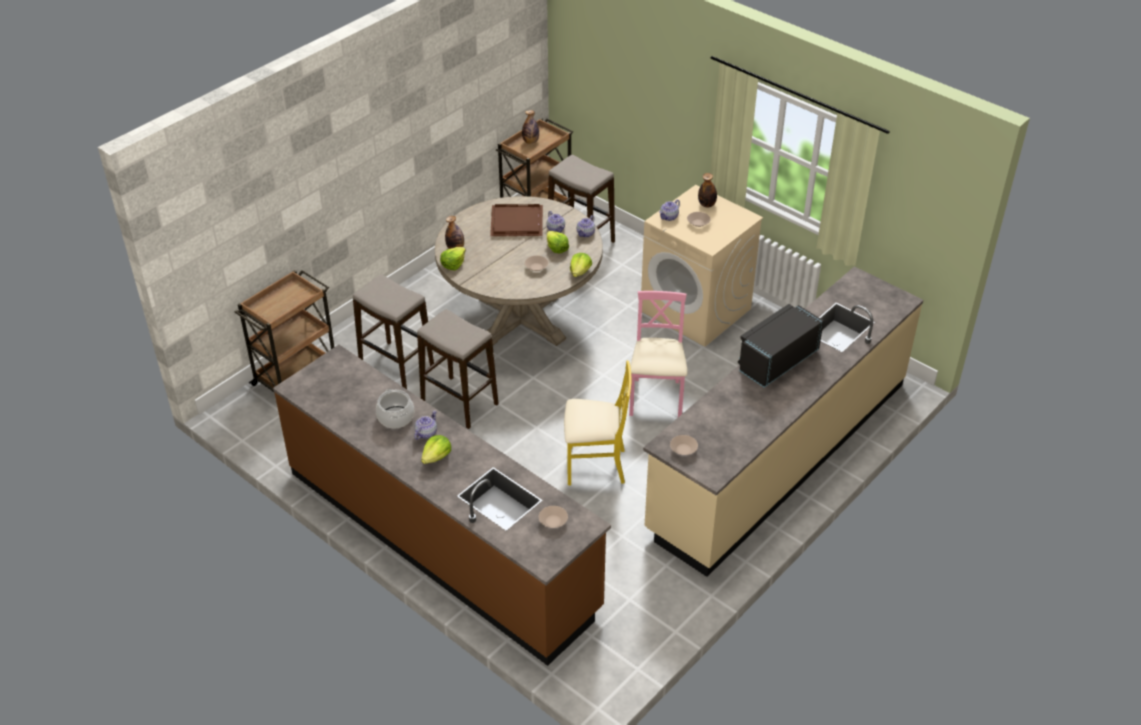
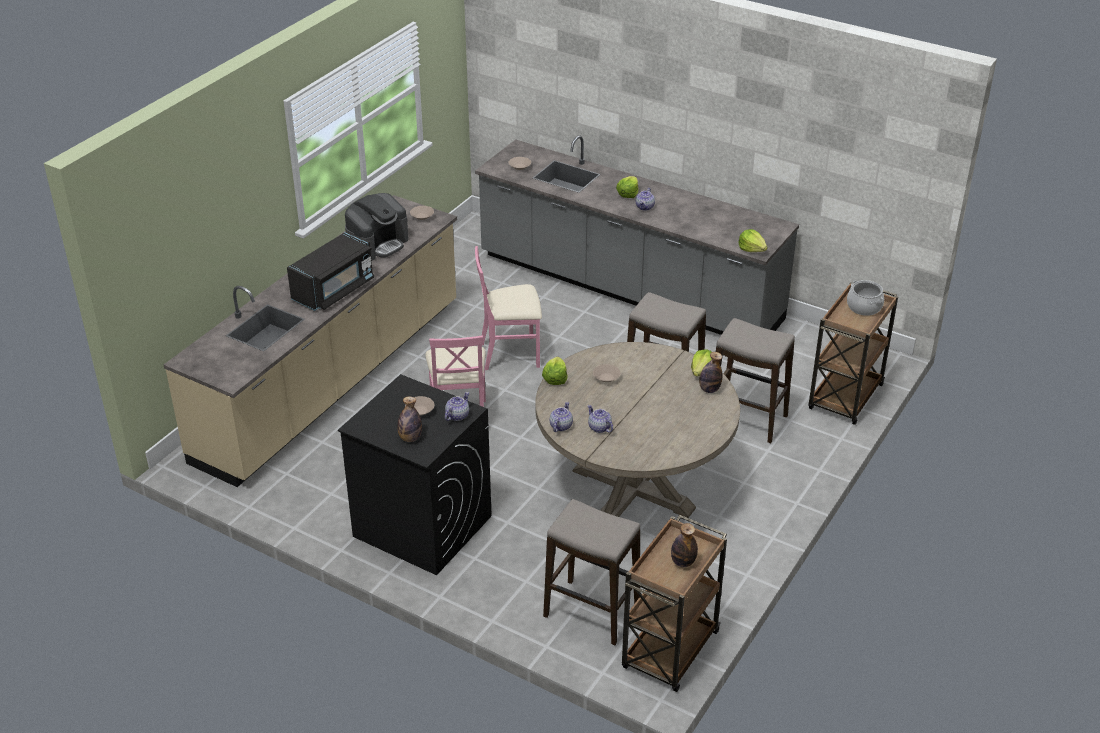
camera: 170 degrees right, 5 degrees down
brown counter [273,345,611,666] -> grey counter [475,136,799,335]
cooking pot [376,389,414,429] -> cooking pot moved to [847,280,884,316]
brown tray [490,204,543,236] -> none
lettuce [547,231,569,254] -> lettuce moved to [738,229,768,252]
yellow chair [564,361,631,485] -> pink chair [475,246,542,370]
beige washing machine [641,185,763,347] -> black washing machine [338,374,492,575]
none -> coffee machine [345,193,409,261]

